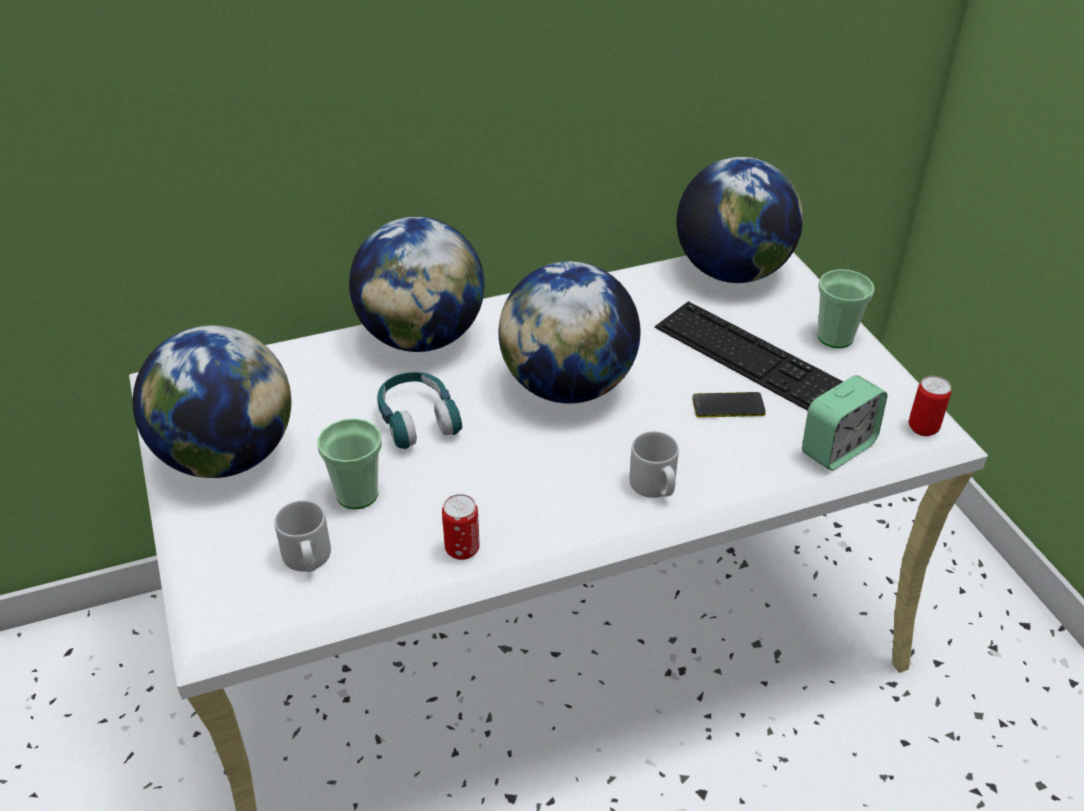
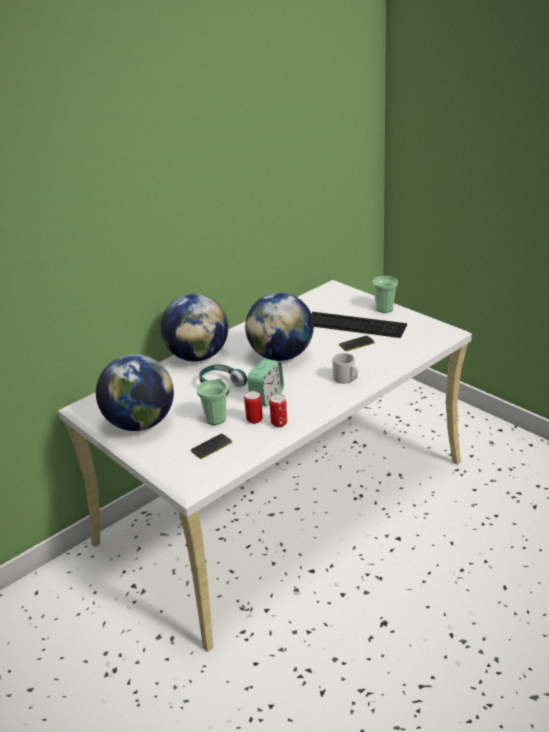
camera: 20 degrees left, 10 degrees down
grey mug [274,500,331,572] -> phone [191,434,232,459]
globe [677,157,803,283] -> none
alarm clock [802,375,887,471] -> alarm clock moved to [247,359,284,406]
can [909,376,951,436] -> can moved to [244,391,263,424]

